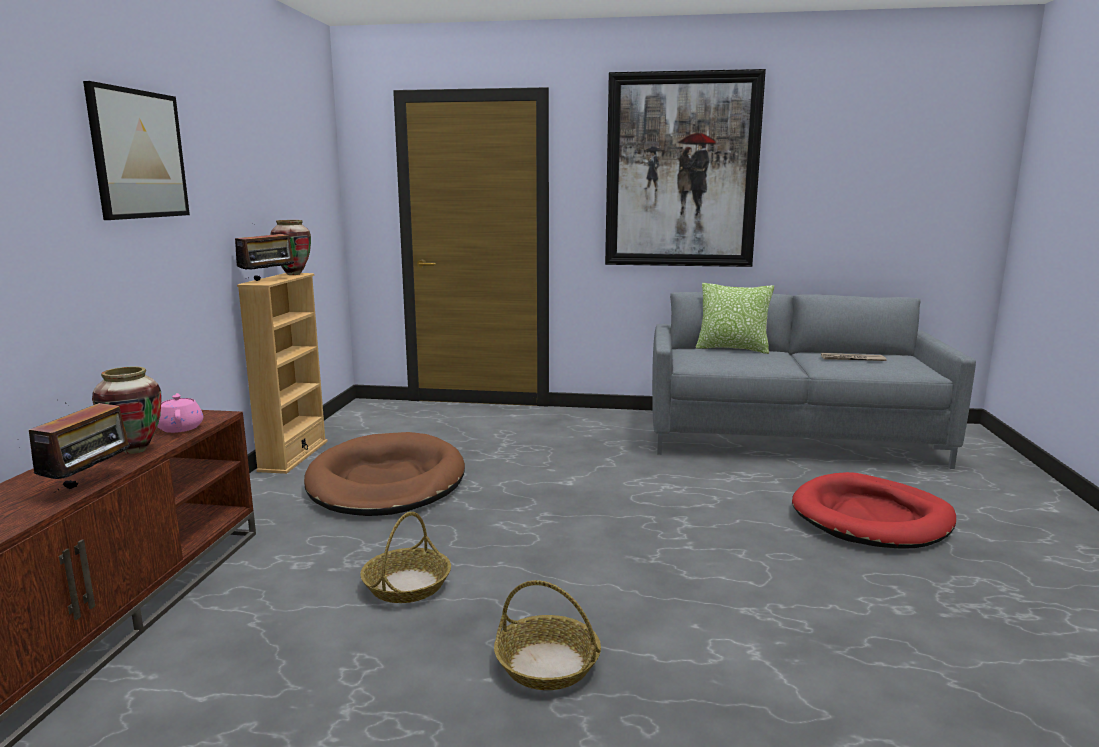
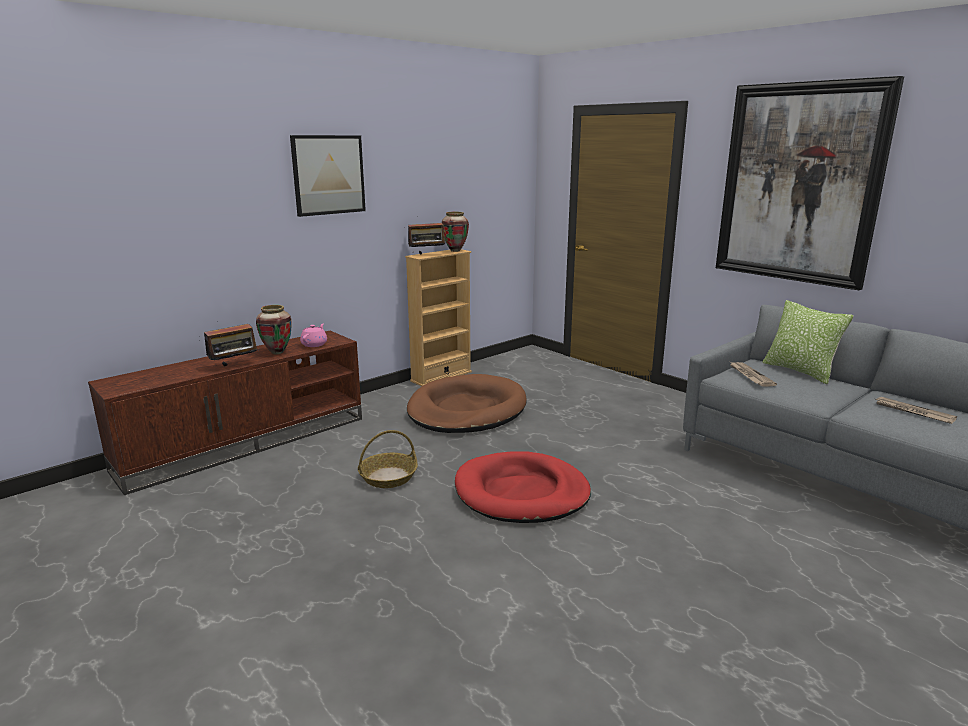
camera: 40 degrees right, 5 degrees up
basket [494,580,601,690] -> none
red dog bed [792,472,956,548] -> red dog bed moved to [455,451,591,523]
none -> newspaper [730,362,777,387]

